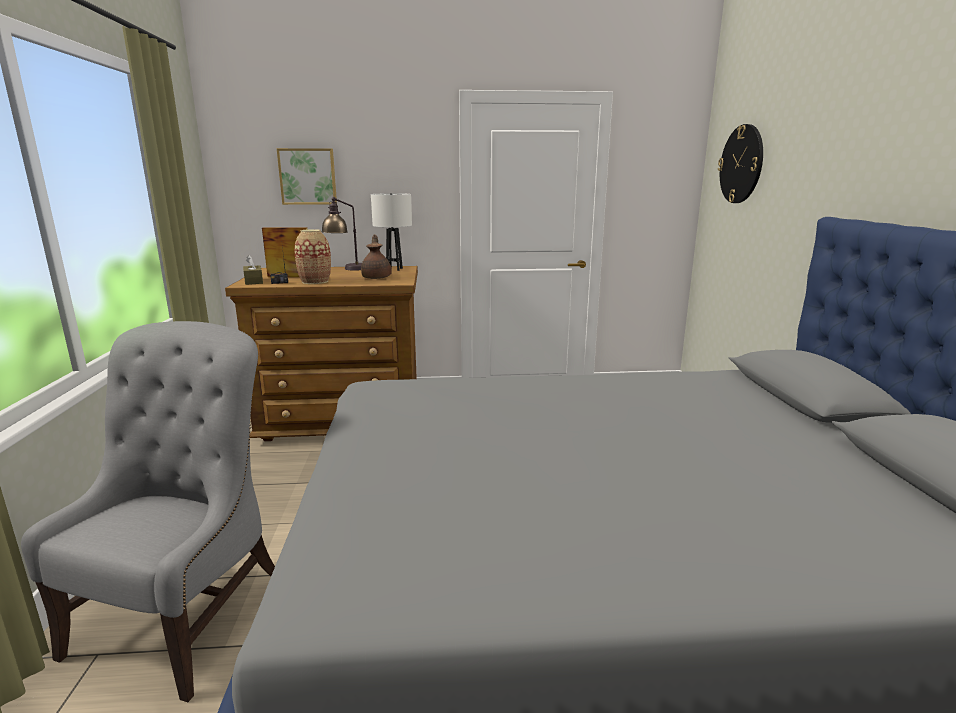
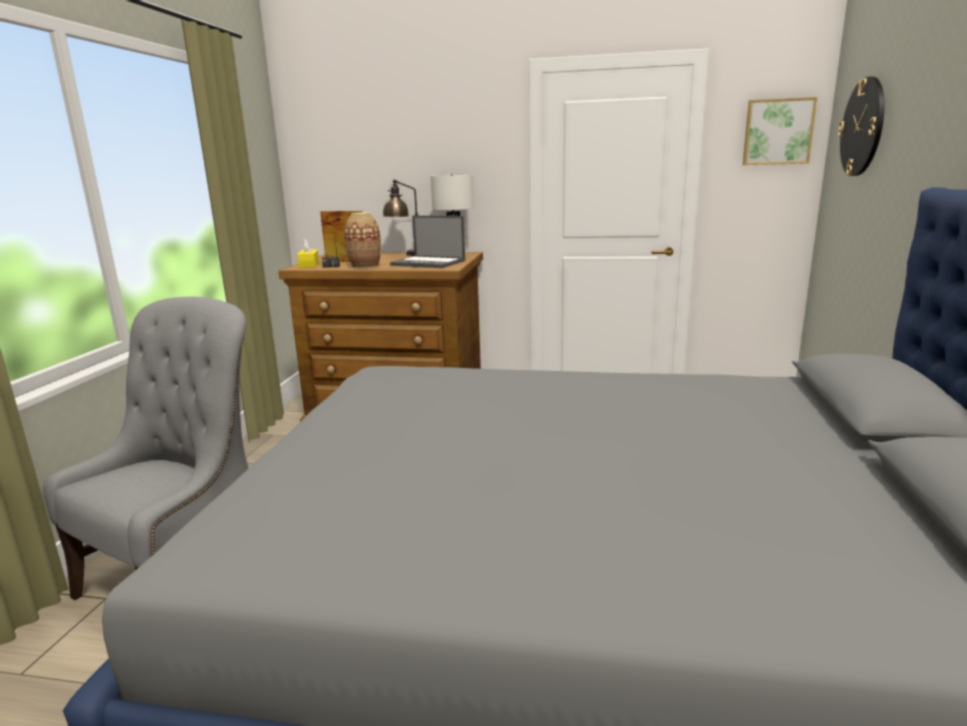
camera: 15 degrees right, 0 degrees up
brown tissue box [243,255,263,285] -> yellow tissue box [297,239,319,268]
picture [276,148,337,205] -> picture moved to [743,97,817,165]
brown teapot [361,235,392,279] -> laptop [390,216,465,268]

